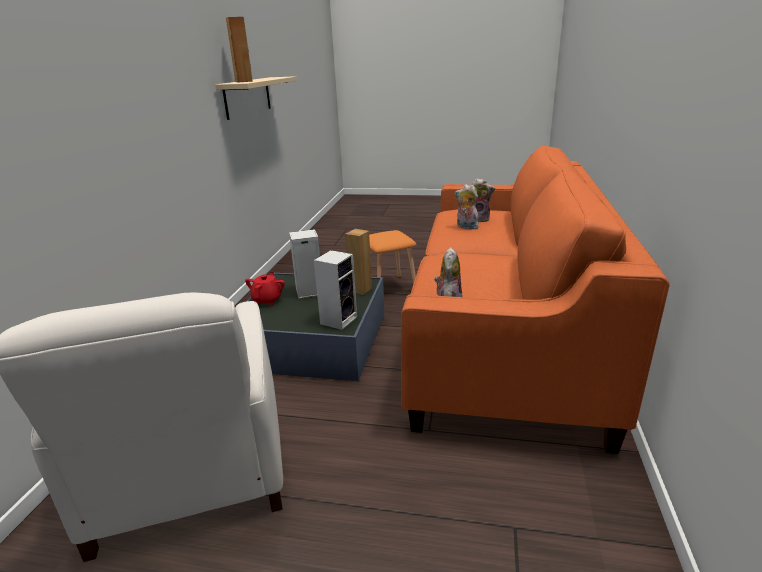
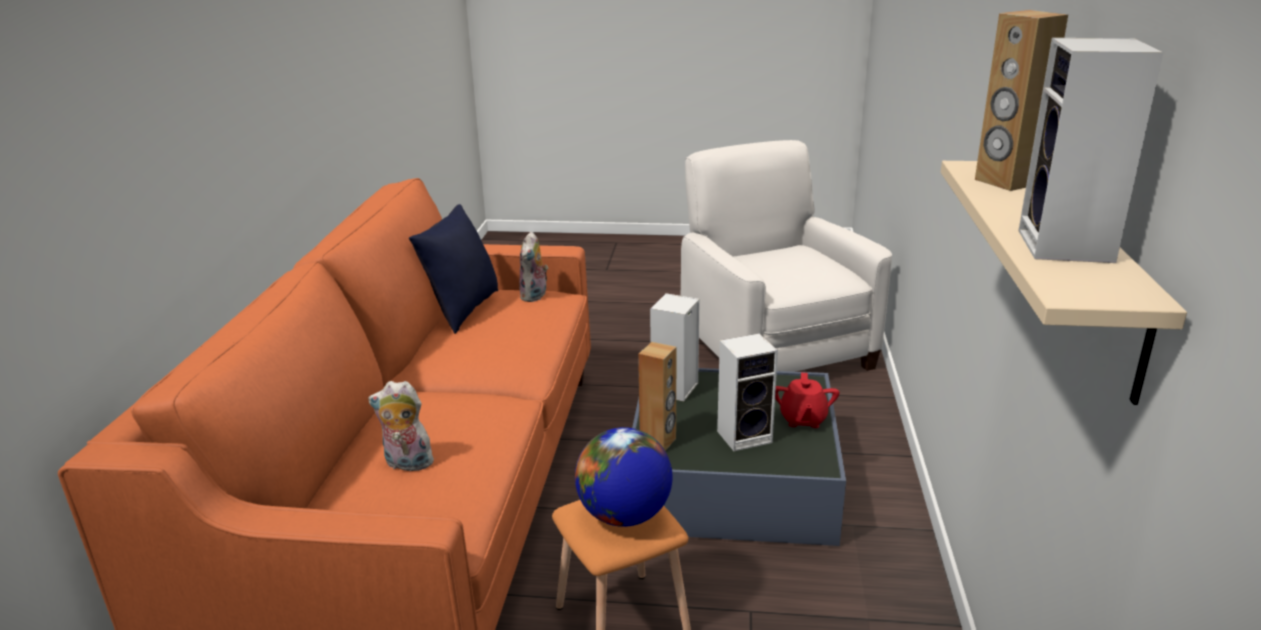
camera: 175 degrees right, 0 degrees up
plush toy [455,184,480,230] -> none
none -> blue pillow [409,204,498,334]
none -> globe [575,427,673,527]
none -> speaker [1018,38,1164,263]

